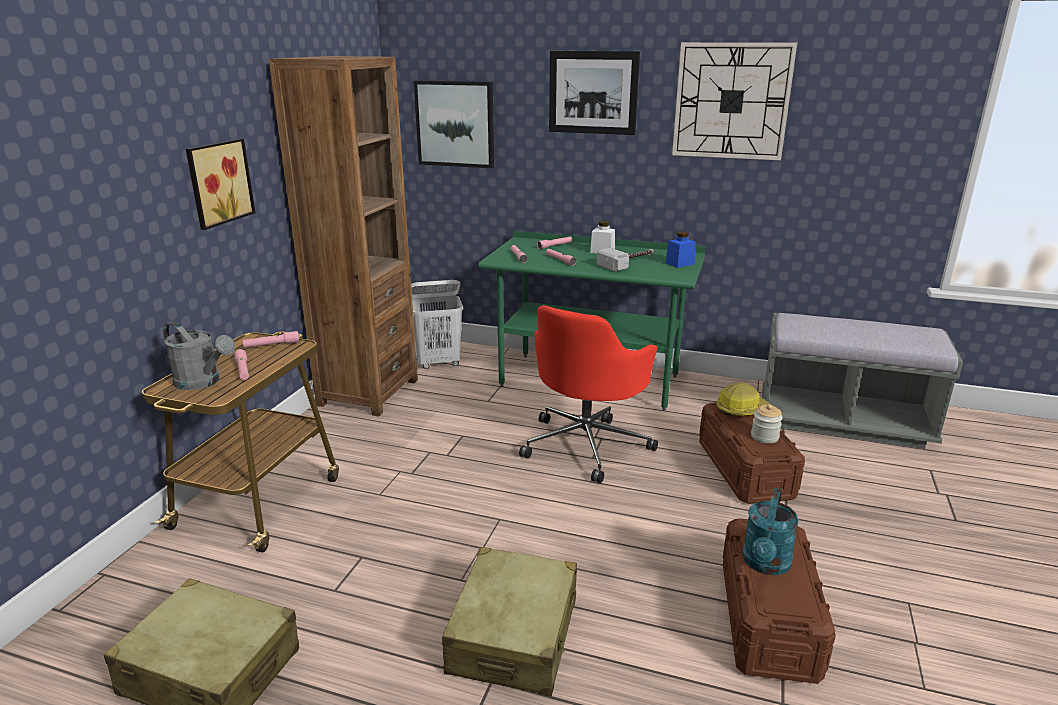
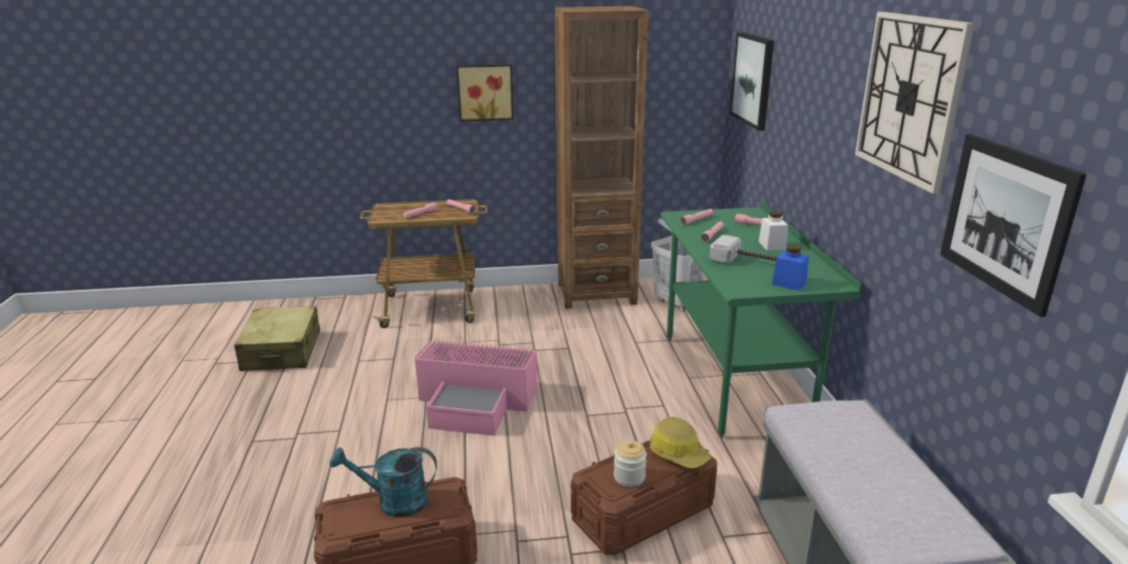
camera: 65 degrees right, 0 degrees up
grey watering can [163,321,235,390] -> none
beige suitcase [442,547,577,696] -> none
red office chair [519,305,658,483] -> none
picture [549,51,640,135] -> picture moved to [940,134,1087,317]
none -> pink storage box [414,339,537,436]

